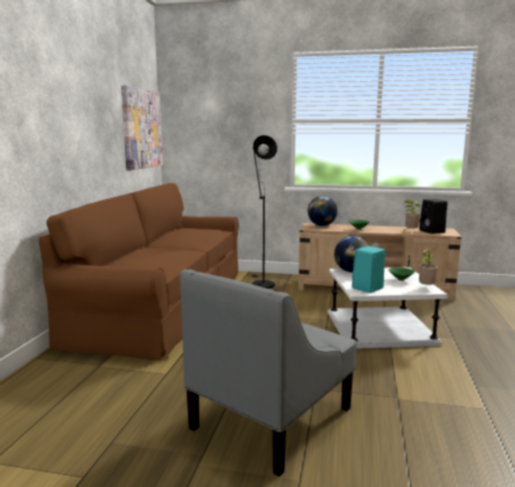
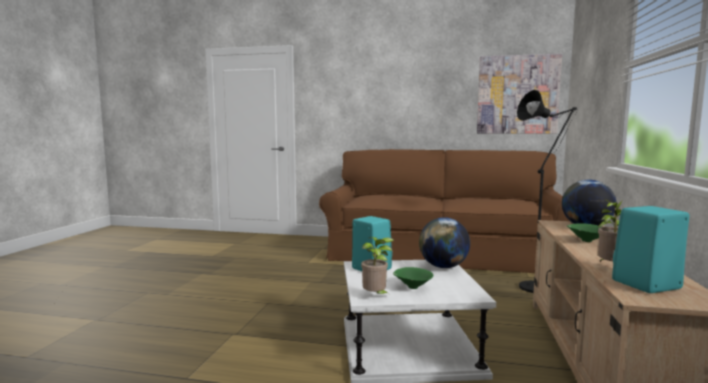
camera: 90 degrees right, 5 degrees down
grey armchair [180,269,356,477] -> none
black speaker [419,199,448,234] -> turquoise speaker [612,206,689,293]

